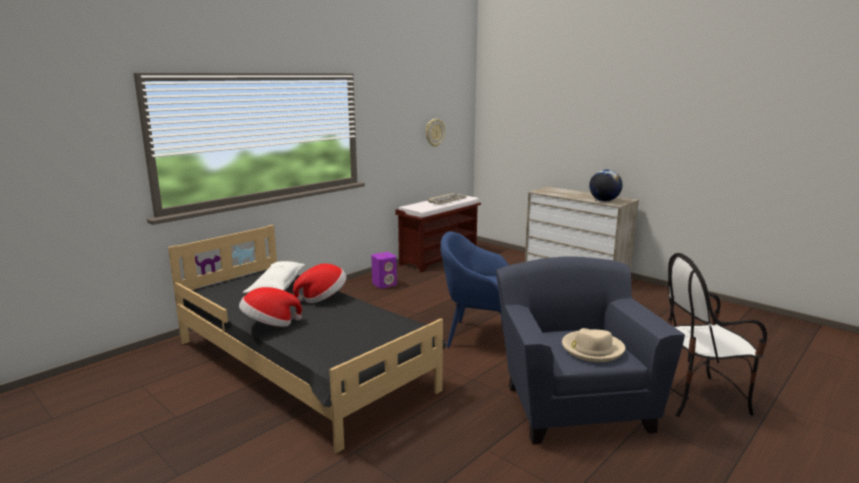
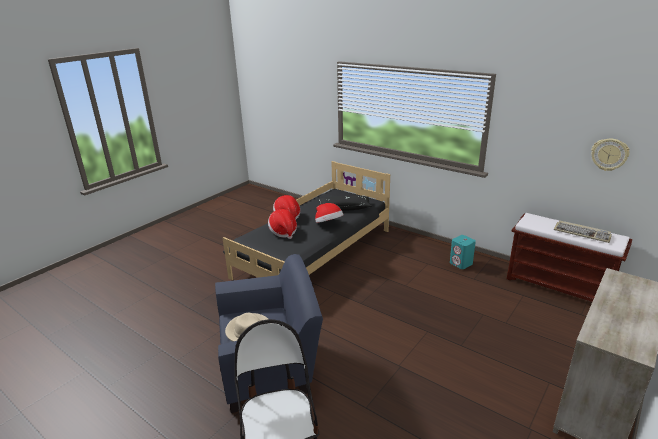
camera: 85 degrees right, 10 degrees up
white pillow [243,261,305,294] -> black pillow [318,196,372,211]
purple speaker [371,252,397,288] -> turquoise speaker [450,235,476,269]
blue armchair [440,232,509,348] -> none
globe [589,169,623,201] -> none
none -> hat [268,209,297,239]

